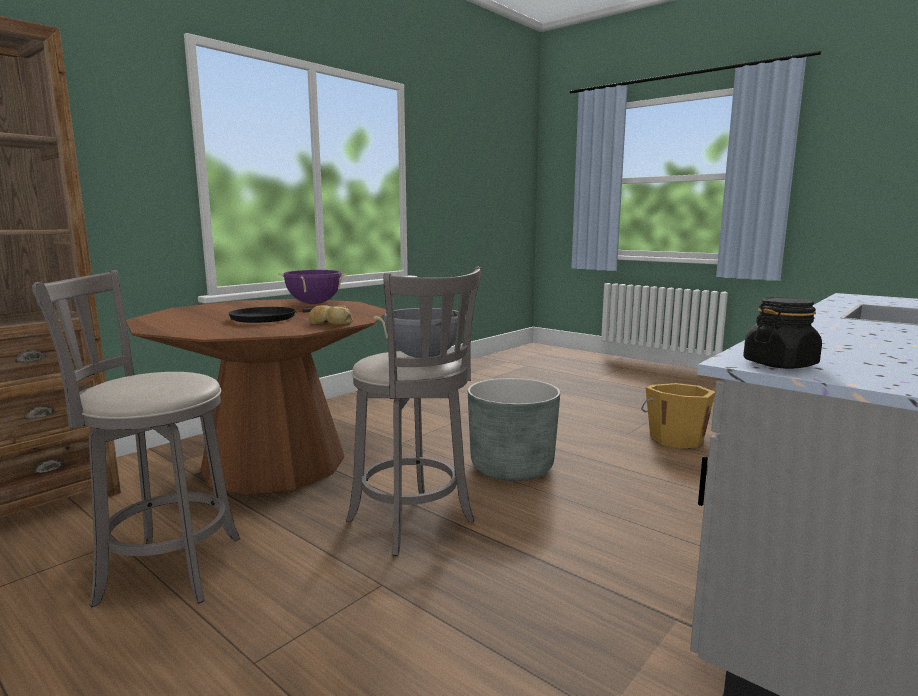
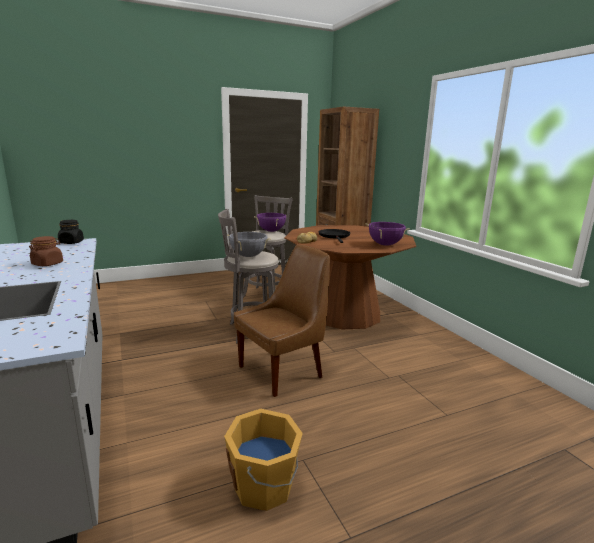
camera: 115 degrees right, 5 degrees up
grey planter [468,378,560,481] -> brown chair [234,244,330,397]
none -> brown jar [29,236,63,266]
none -> purple cooking pot [254,213,287,232]

